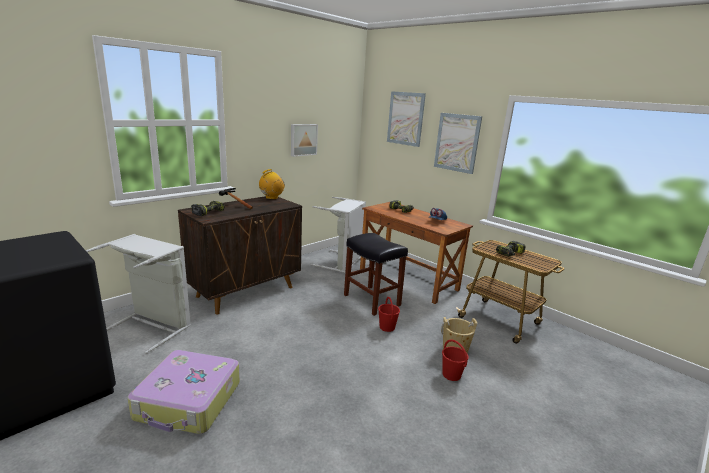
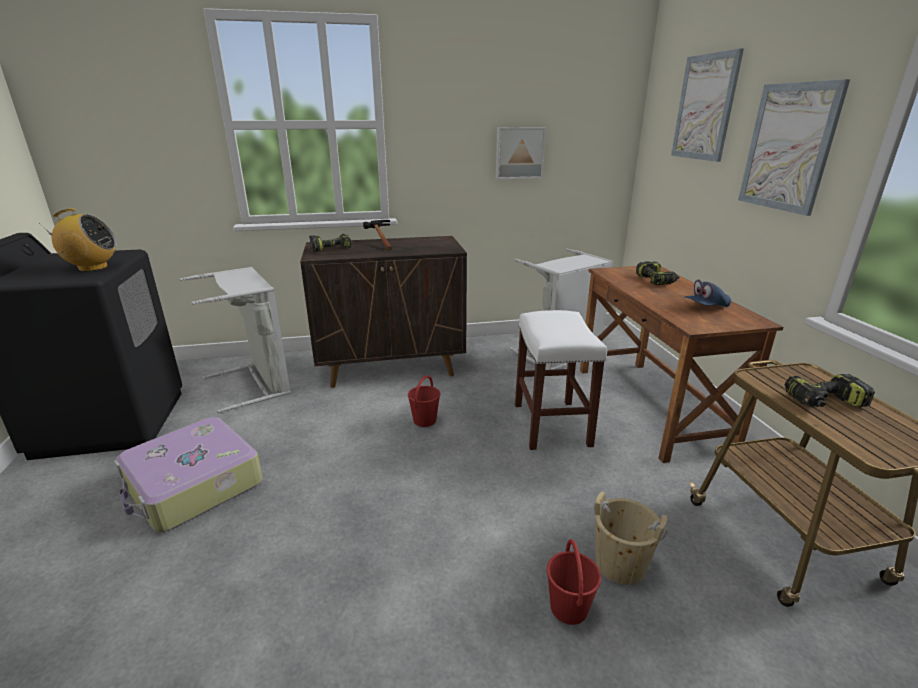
camera: 35 degrees right, 5 degrees up
radio [259,169,285,199] -> radio moved to [39,208,117,272]
black stool [344,233,408,316] -> white stool [515,310,607,450]
red bucket [378,297,400,332] -> red bucket moved to [408,375,440,427]

